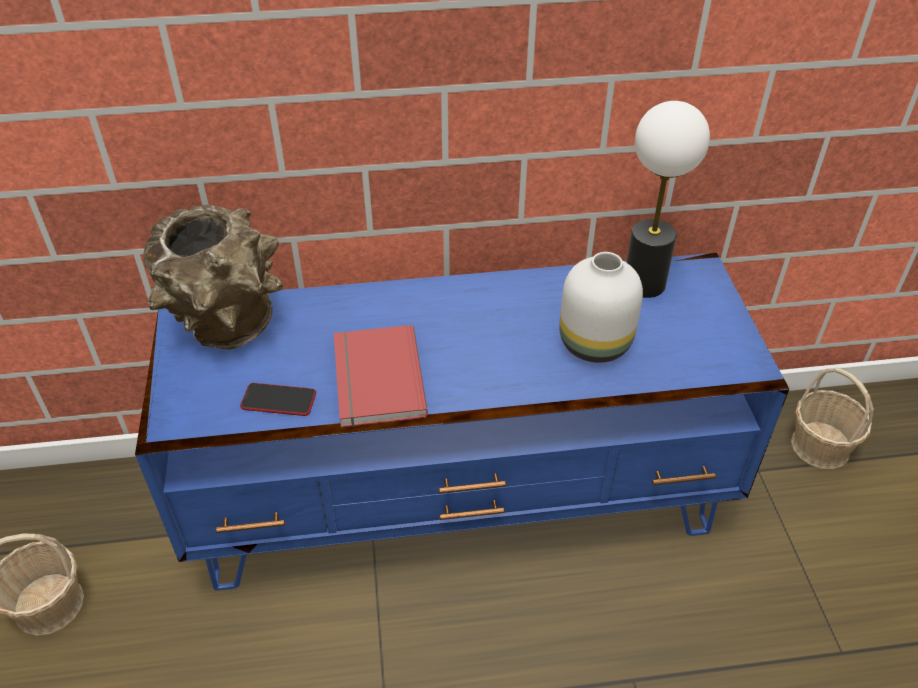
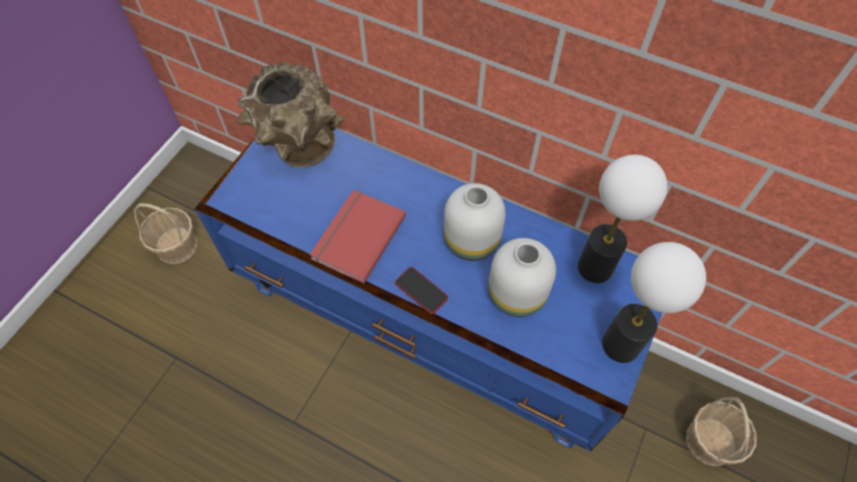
camera: 35 degrees right, 15 degrees up
phone [240,383,316,416] -> phone moved to [395,267,448,314]
none -> white vase [444,183,506,261]
none -> table lamp [602,242,706,363]

